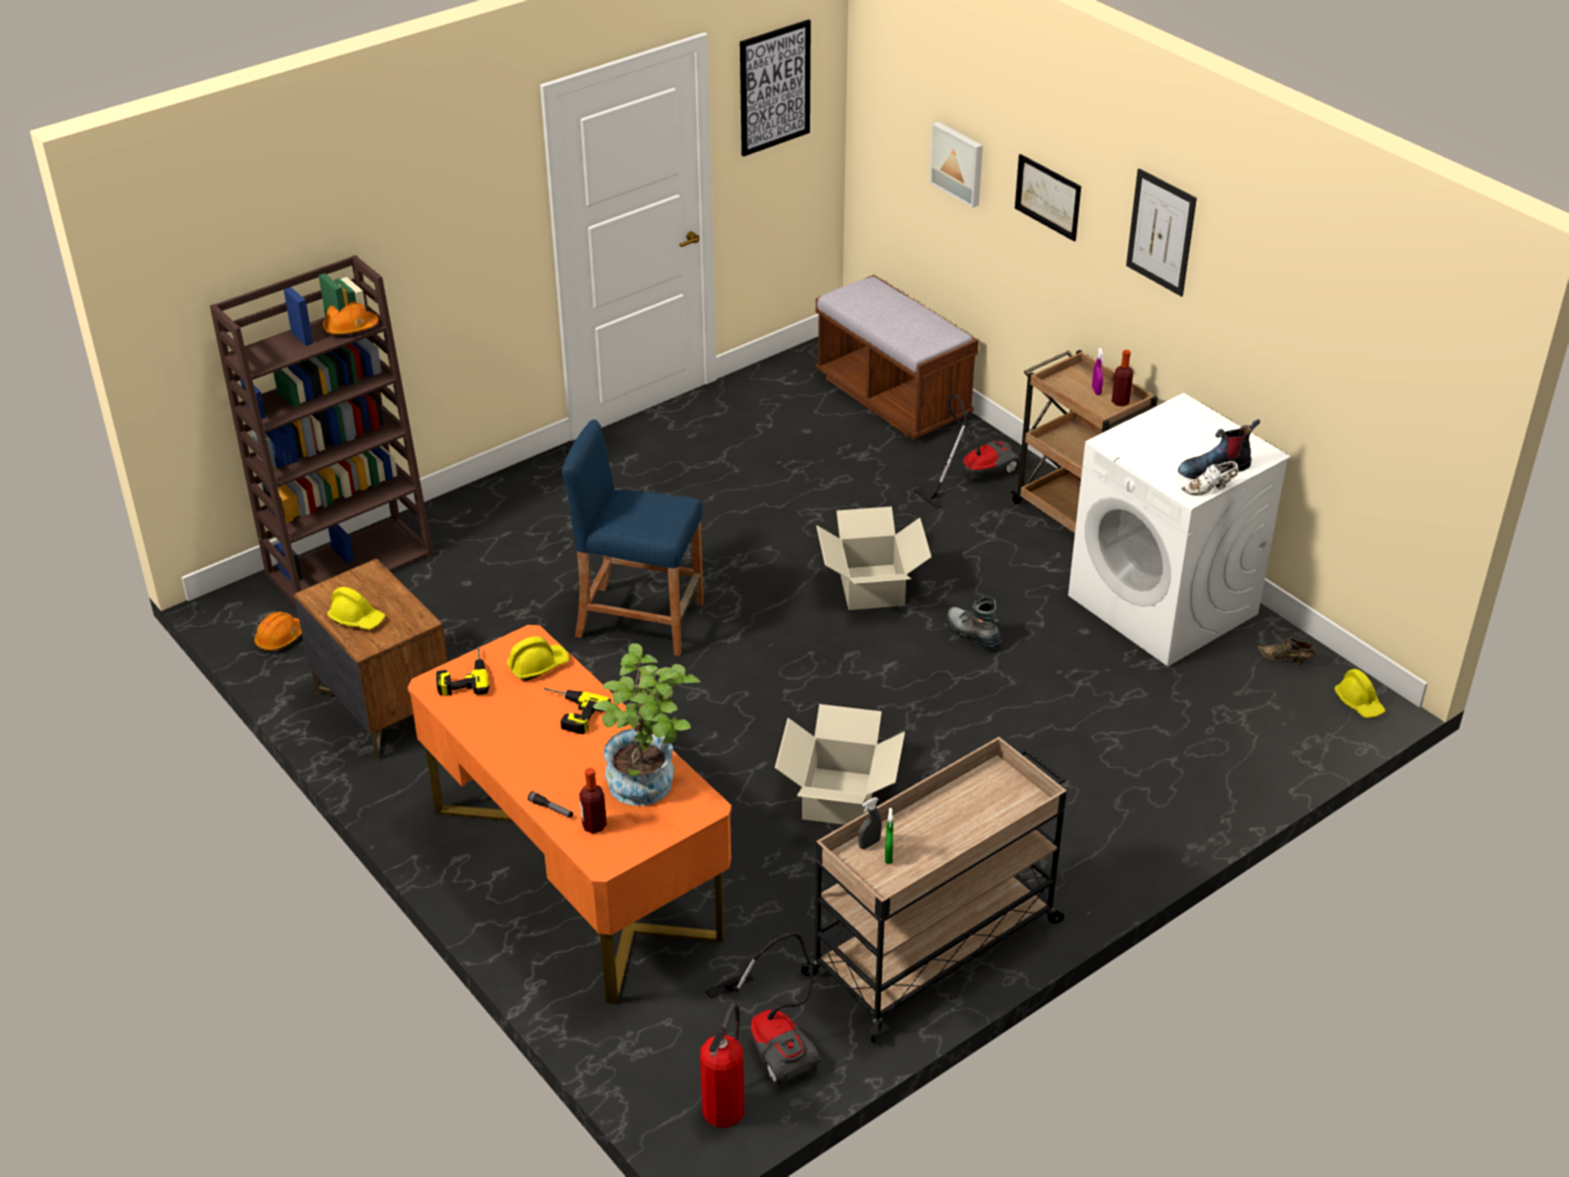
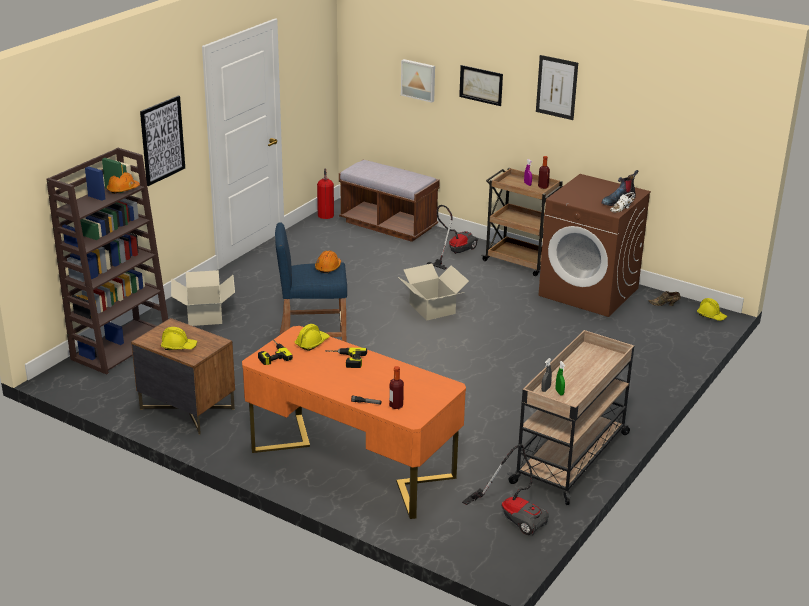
camera: 20 degrees left, 10 degrees down
orange hard hat [254,611,302,651] -> orange hard hat moved to [315,250,341,273]
potted plant [593,643,701,806] -> none
fire extinguisher [700,1003,744,1127] -> fire extinguisher moved to [317,168,334,219]
picture [740,19,811,157] -> picture moved to [140,95,185,186]
cardboard box [775,704,905,825] -> cardboard box moved to [171,270,235,326]
boot [947,597,1002,649] -> none
white washing machine [1068,393,1291,666] -> brown washing machine [539,174,651,317]

